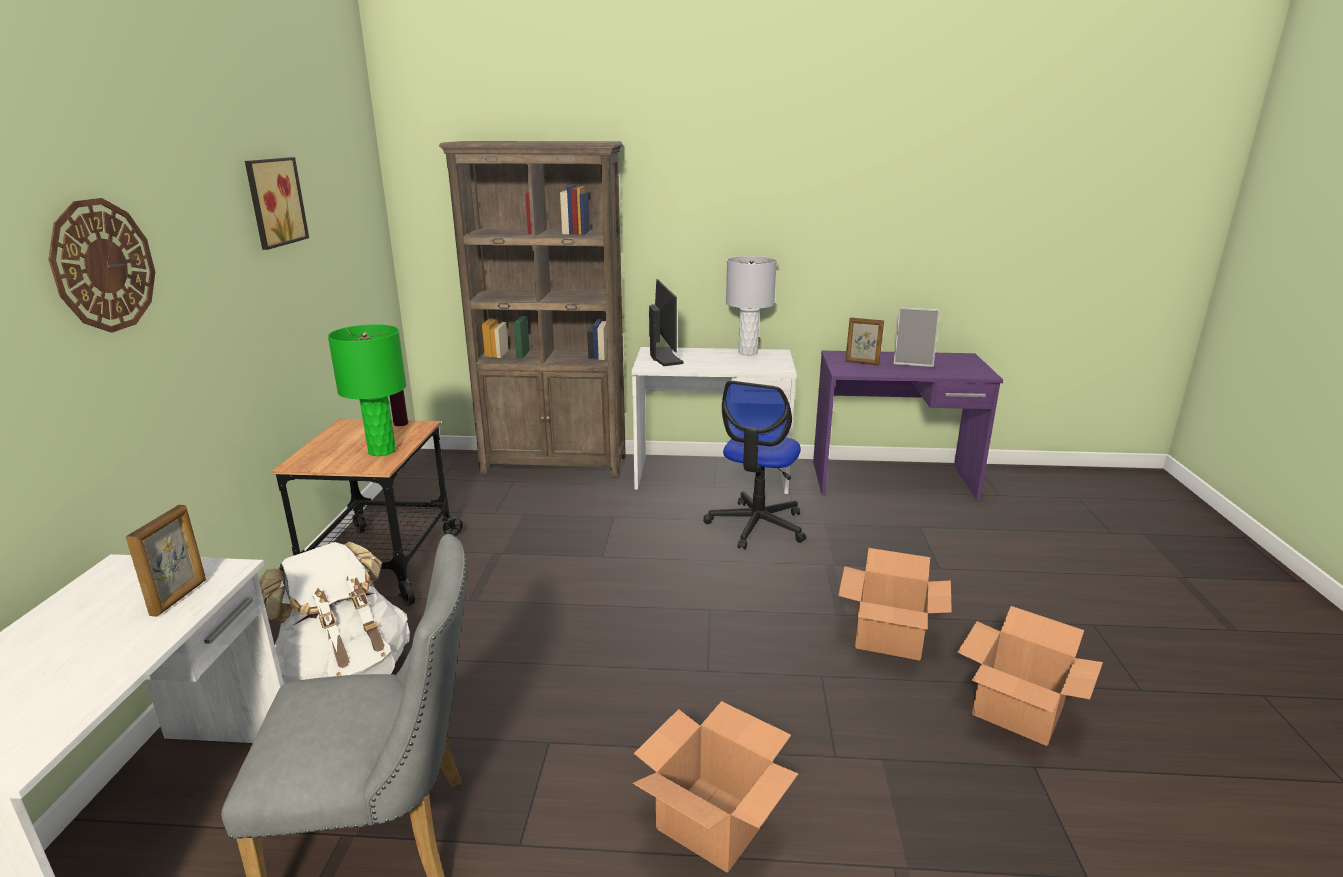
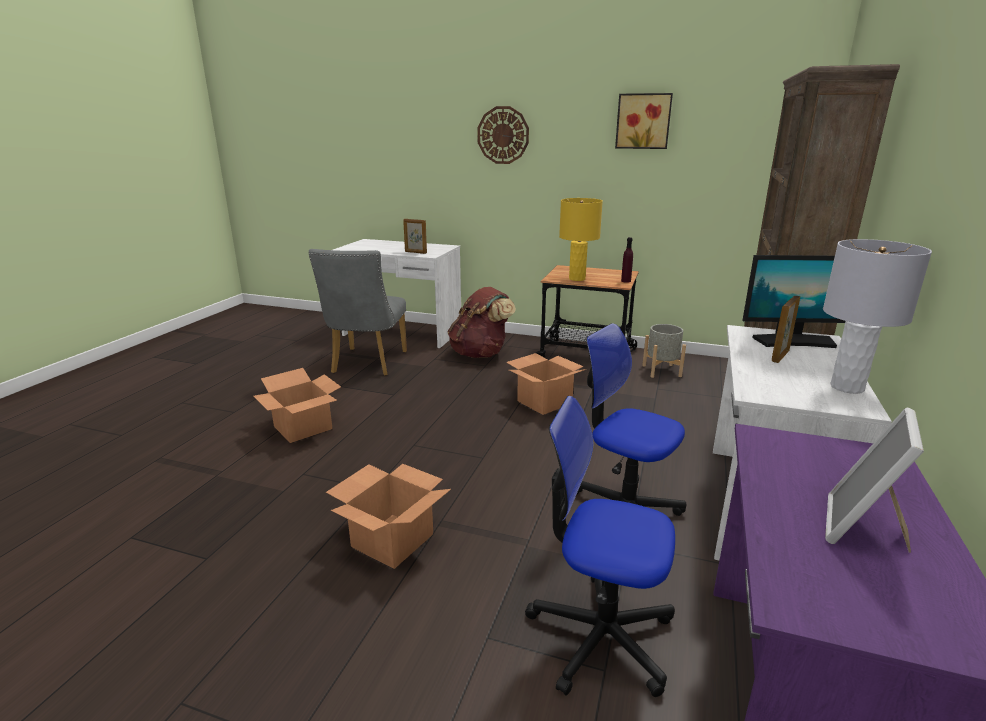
camera: 105 degrees right, 0 degrees up
white backpack [259,542,410,684] -> brown backpack [448,287,516,358]
green table lamp [328,324,406,456] -> yellow table lamp [559,198,603,281]
picture frame [846,317,884,365] -> picture frame moved to [772,296,800,363]
cardboard box [957,606,1103,746] -> cardboard box moved to [506,353,586,415]
none -> office chair [525,396,675,697]
none -> grey planter [642,324,686,378]

